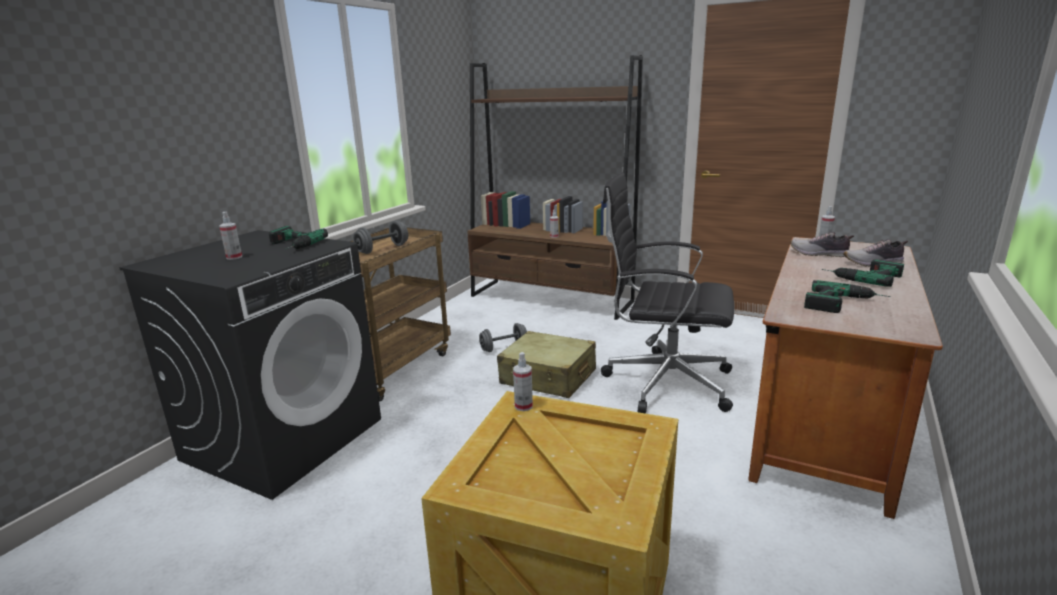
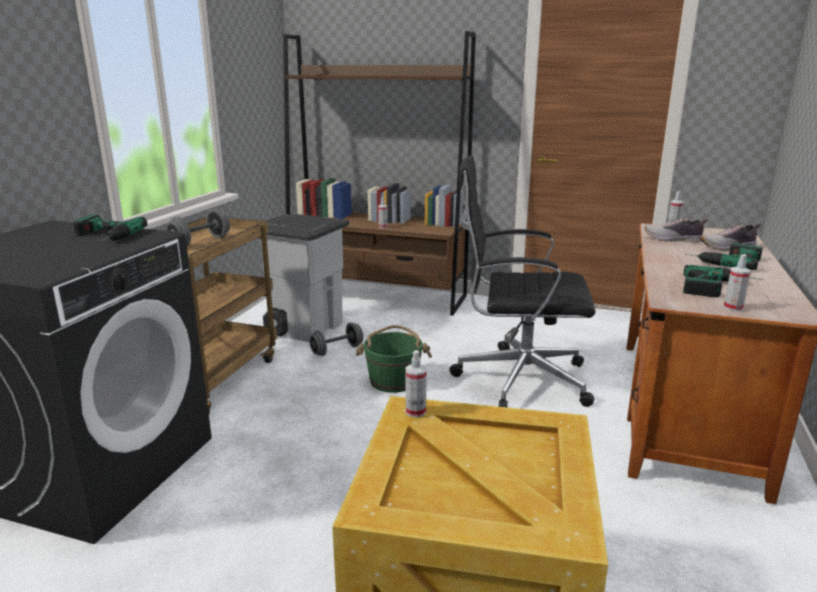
camera: 10 degrees left, 0 degrees up
spray bottle [219,212,242,260] -> spray bottle moved to [724,254,751,311]
beige suitcase [497,331,596,398] -> green bucket [356,325,432,393]
none -> grey trash can [261,214,349,342]

